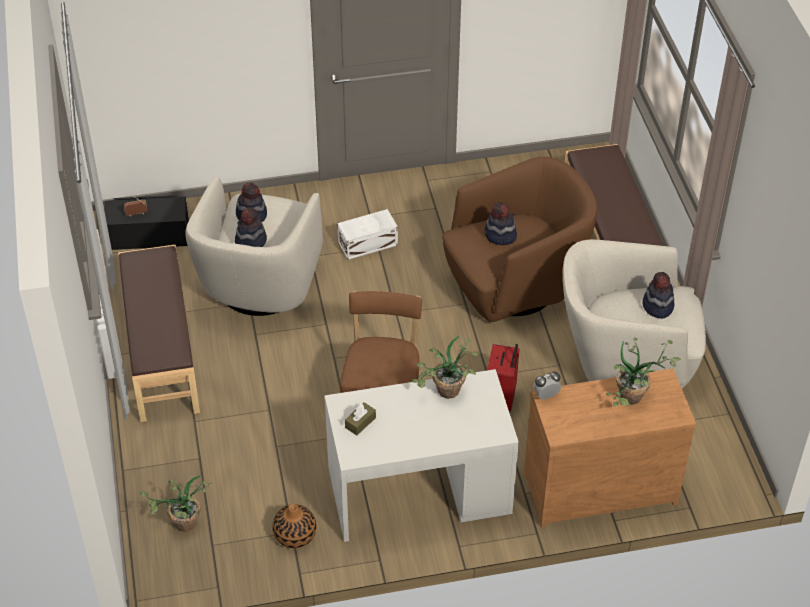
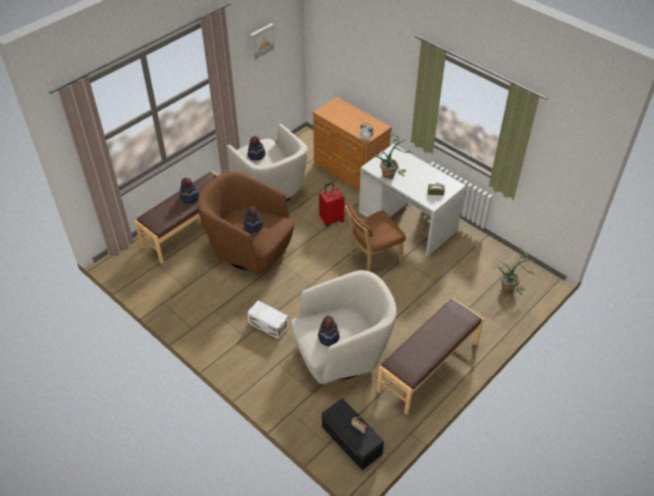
camera: 125 degrees left, 0 degrees up
hat [235,207,267,247] -> hat moved to [180,178,200,203]
vase [272,504,317,548] -> none
potted plant [606,338,680,407] -> none
none -> picture [250,23,275,61]

